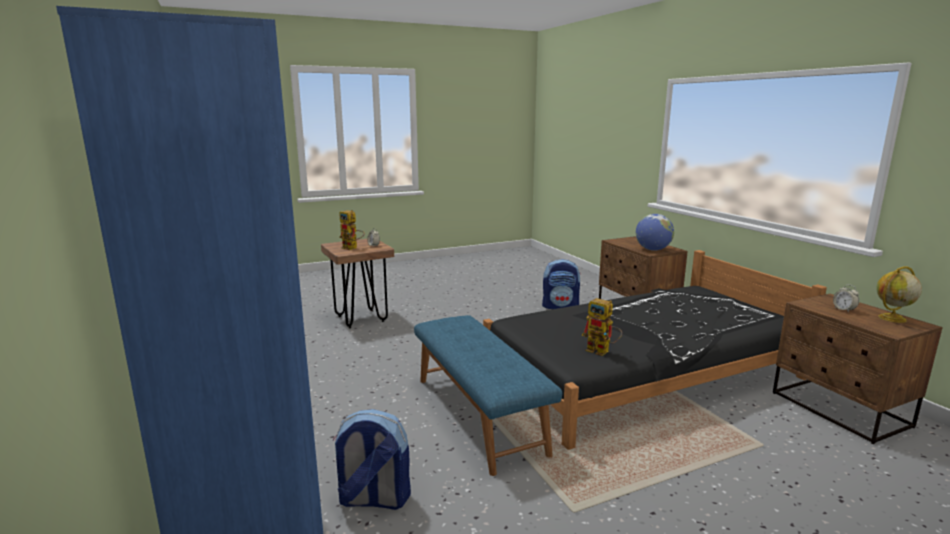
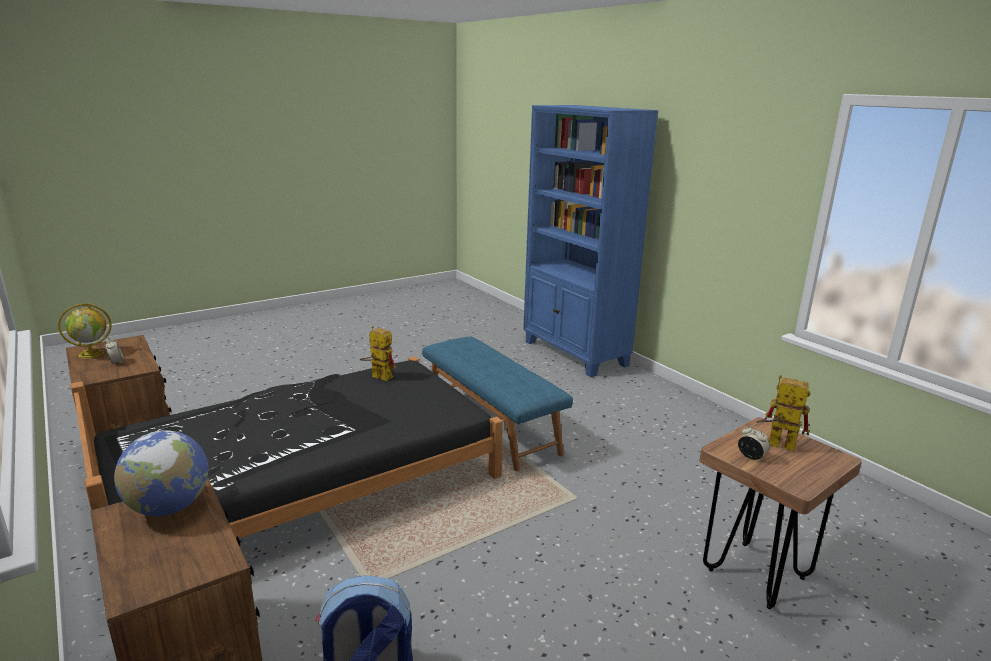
camera: 170 degrees right, 5 degrees up
backpack [333,409,411,510] -> none

